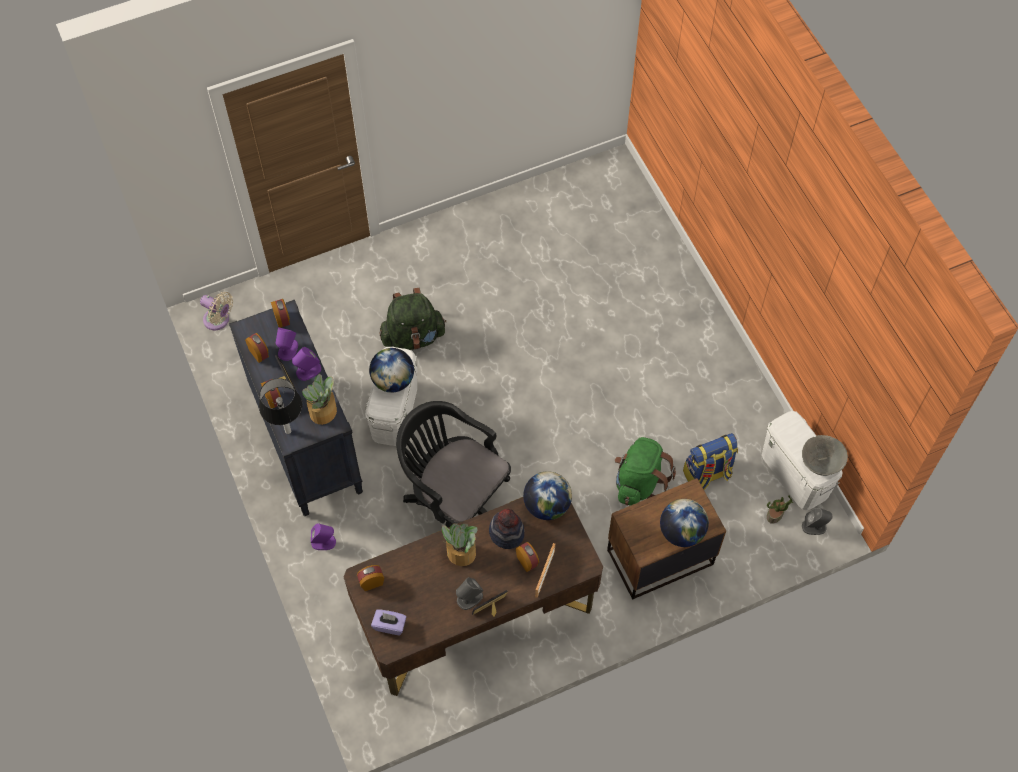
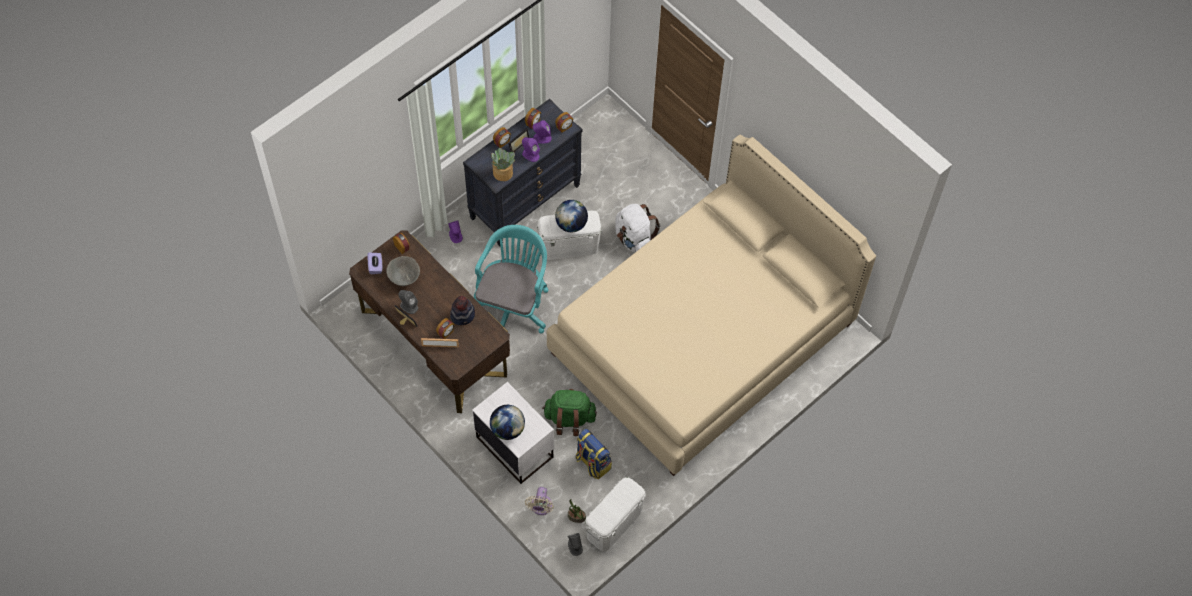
camera: 70 degrees right, 0 degrees up
beige fan [200,292,233,331] -> beige fan moved to [525,487,554,515]
table lamp [259,378,303,434] -> none
green backpack [379,288,446,350] -> white backpack [615,204,660,252]
black office chair [396,401,511,527] -> turquoise office chair [474,225,549,334]
potted plant [442,523,477,566] -> none
globe [523,471,572,520] -> none
brown nightstand [607,478,726,599] -> white nightstand [472,382,554,484]
grey bowl [802,435,848,476] -> grey bowl moved to [386,256,420,286]
none -> beige bed [547,135,876,476]

